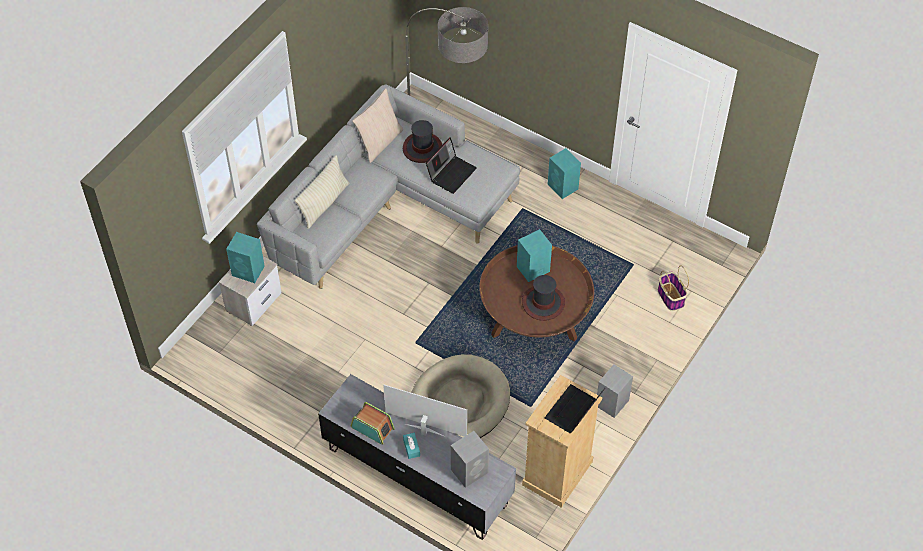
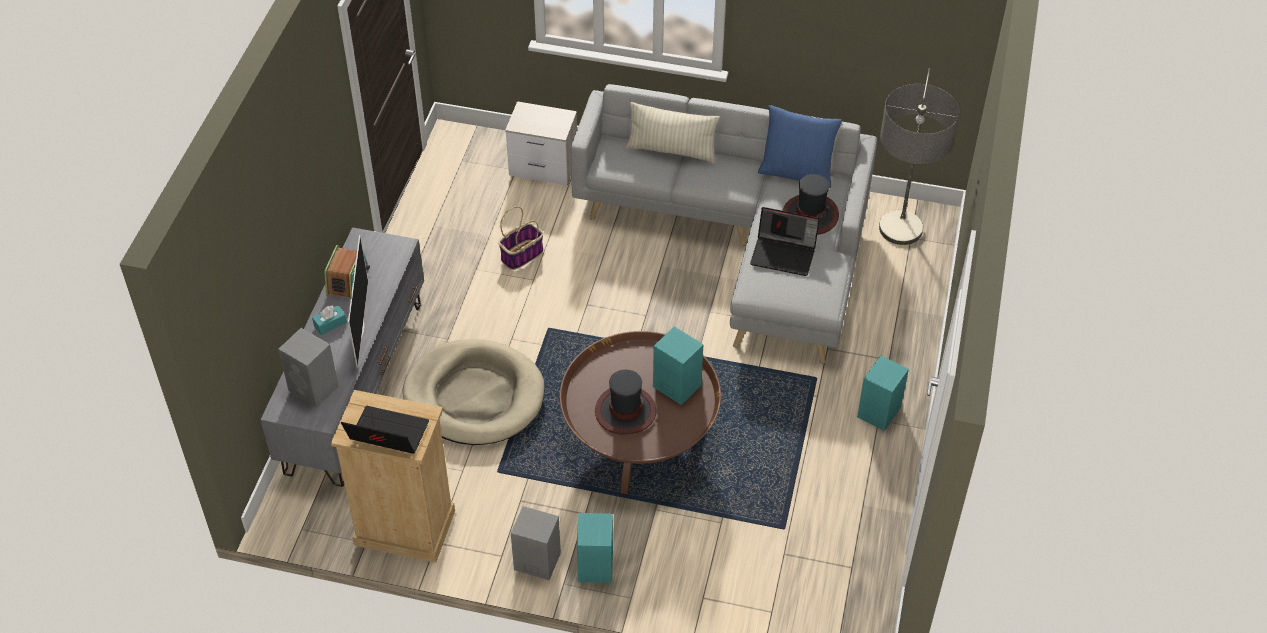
camera: 70 degrees right, 5 degrees down
turquoise speaker [226,232,265,283] -> turquoise speaker moved to [577,513,613,583]
beige pillow [352,88,403,163] -> blue pillow [758,105,842,188]
basket [658,265,689,311] -> basket moved to [498,206,543,270]

